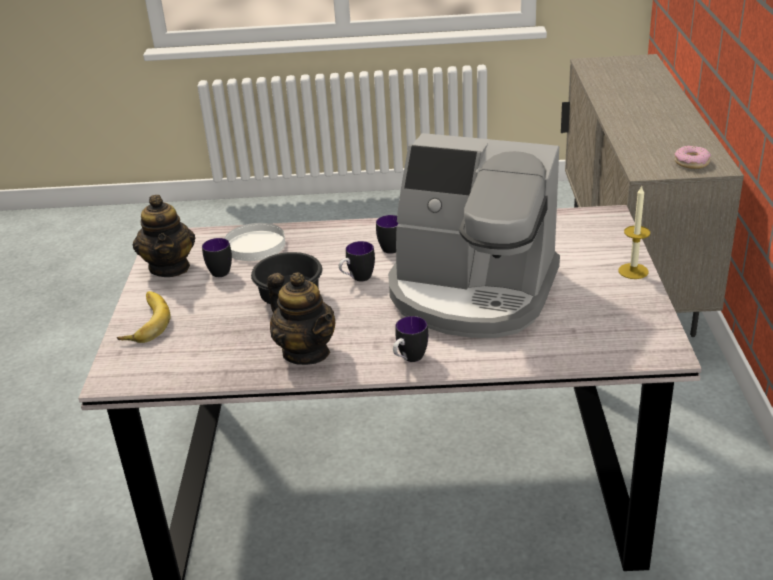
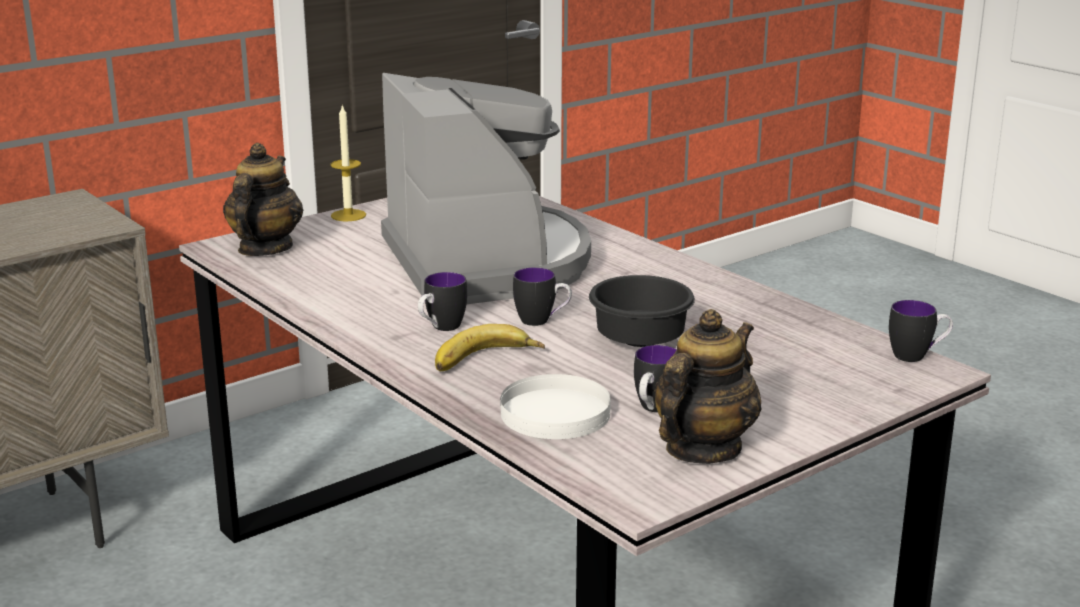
camera: 130 degrees left, 10 degrees down
banana [117,291,171,343] -> banana moved to [435,324,545,371]
teapot [267,272,335,365] -> teapot moved to [223,143,303,256]
mug [393,316,428,362] -> mug moved to [889,300,953,362]
donut [674,146,711,169] -> none

